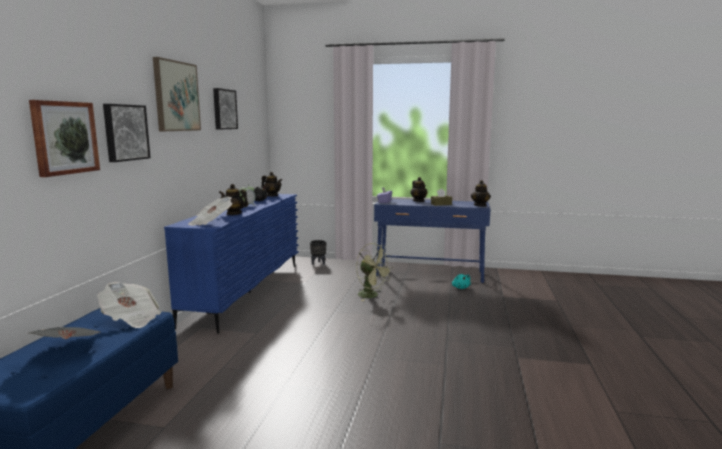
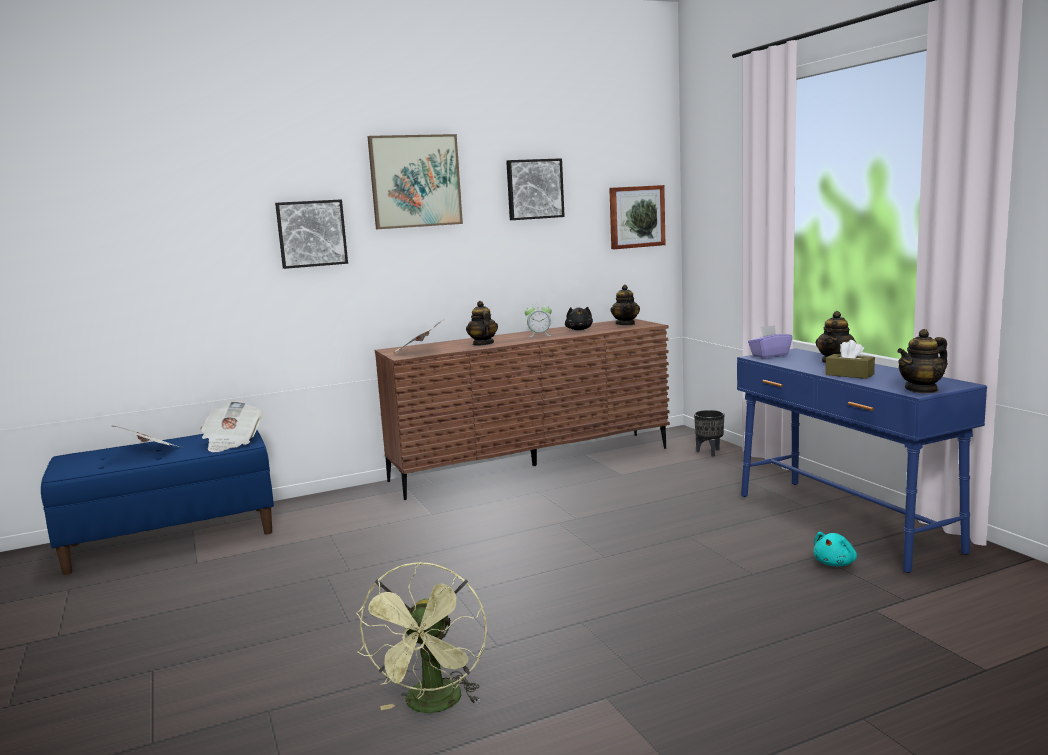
camera: 55 degrees right, 0 degrees up
picture [29,100,100,177] -> picture moved to [609,185,665,249]
blue dresser [164,194,299,333] -> brown dresser [375,319,670,500]
green fan [356,243,393,301] -> green fan moved to [356,562,487,713]

